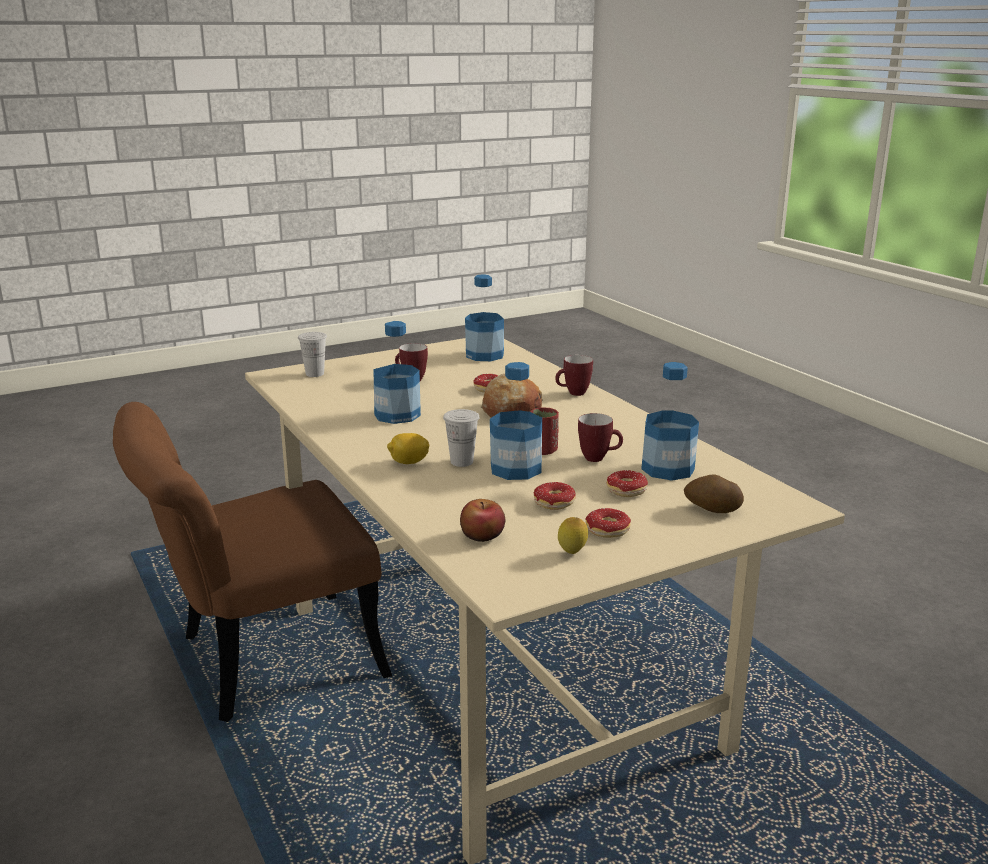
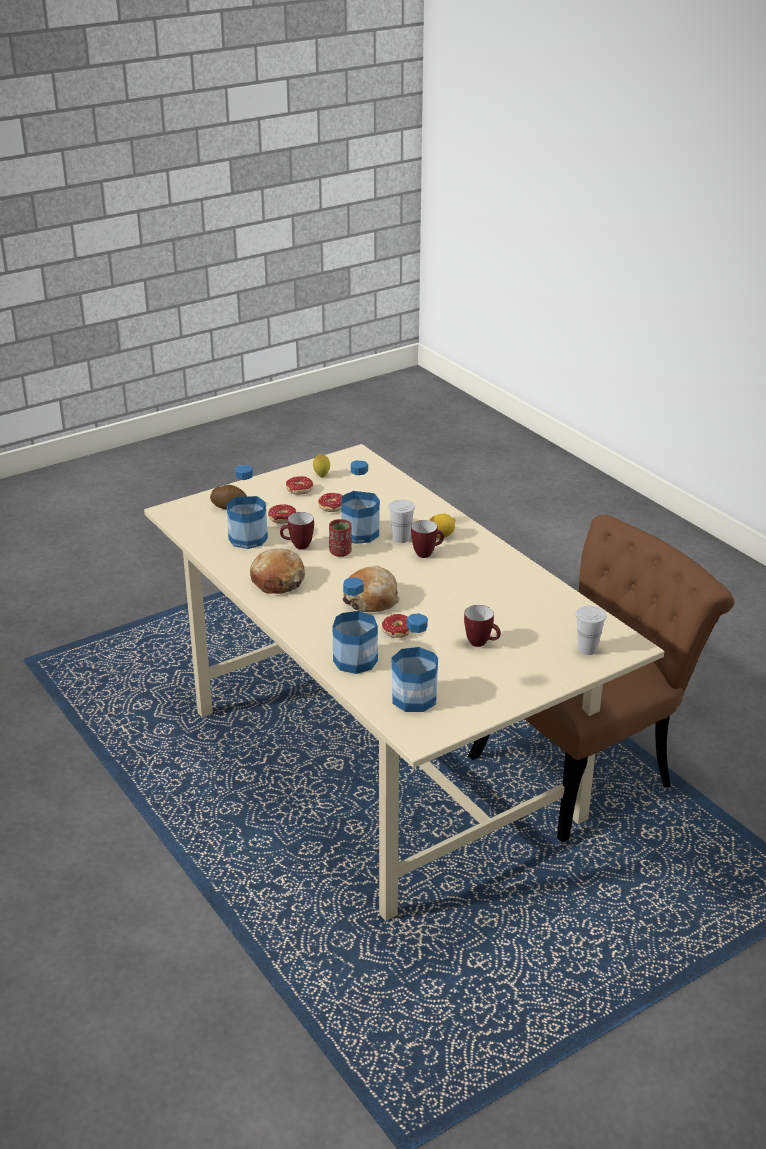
camera: 175 degrees right, 10 degrees up
bottle [373,321,421,424] -> bottle moved to [333,577,378,674]
apple [460,499,505,542] -> none
mug [555,355,593,396] -> mug moved to [411,520,444,558]
none -> bread [250,548,305,594]

